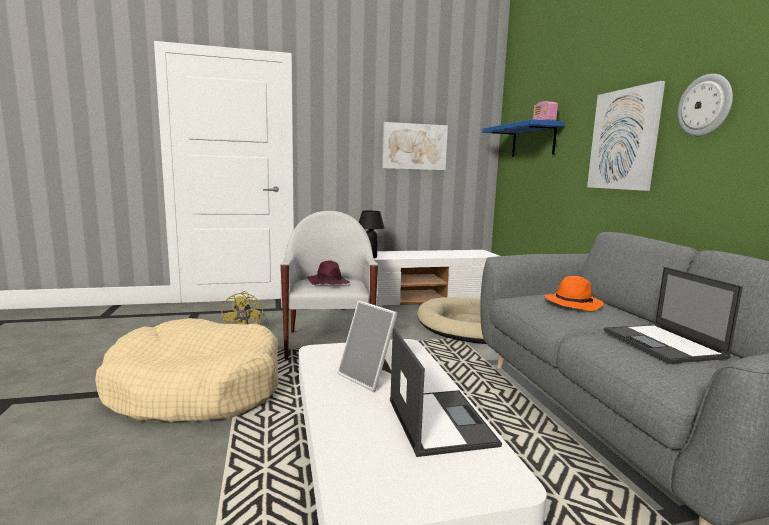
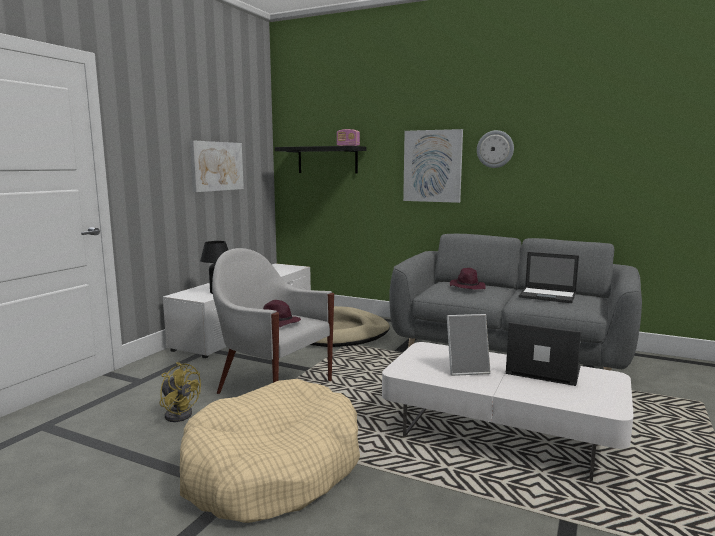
camera: 50 degrees left, 0 degrees up
blue shelf [482,119,565,157] -> black shelf [275,146,366,173]
orange hat [544,276,604,311] -> purple hat [450,268,486,290]

